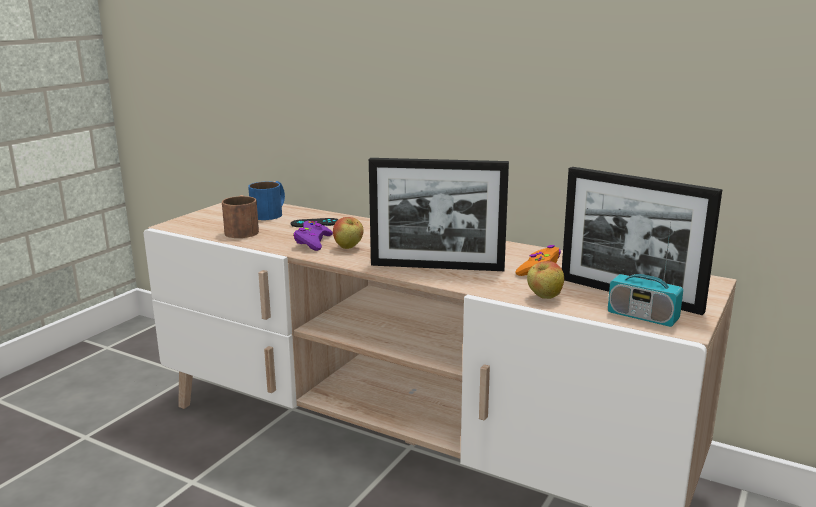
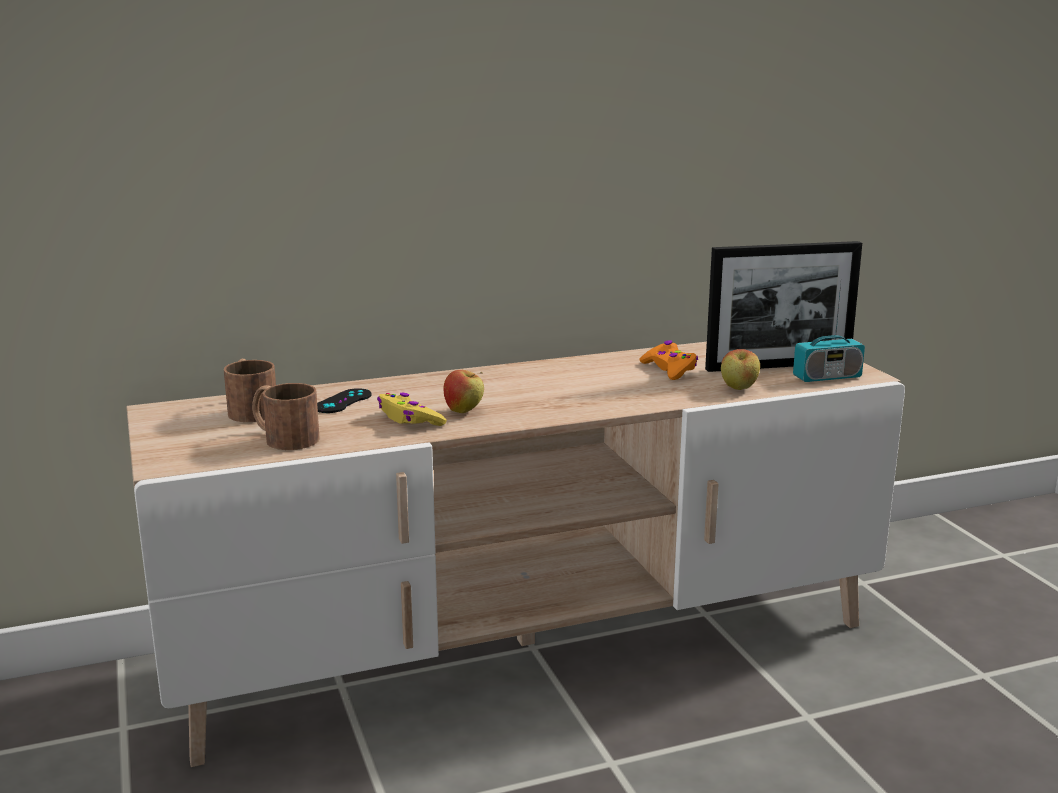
camera: 50 degrees left, 0 degrees up
blue mug [248,181,285,220] -> brown mug [224,359,276,422]
purple game controller [293,221,333,251] -> yellow game controller [377,393,447,426]
picture frame [369,158,509,271] -> none

